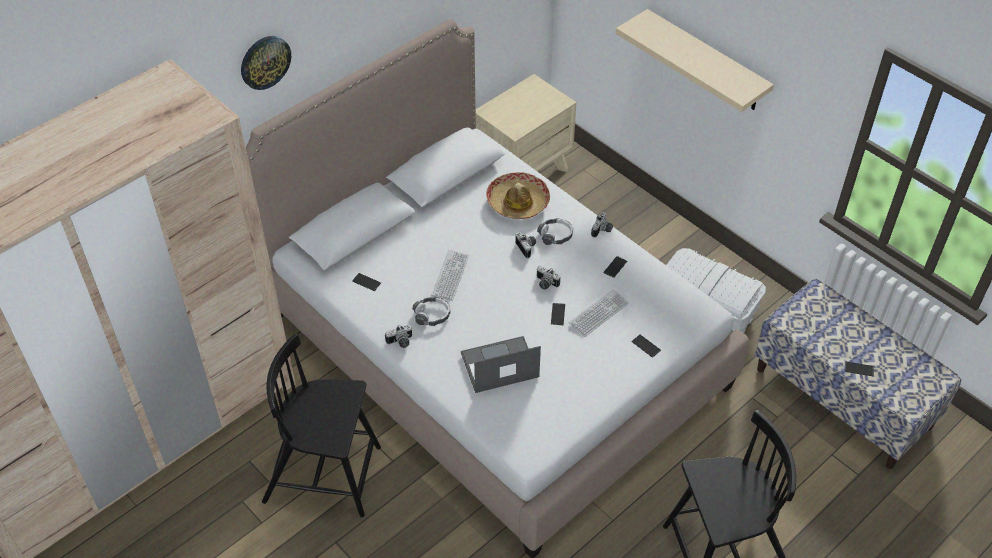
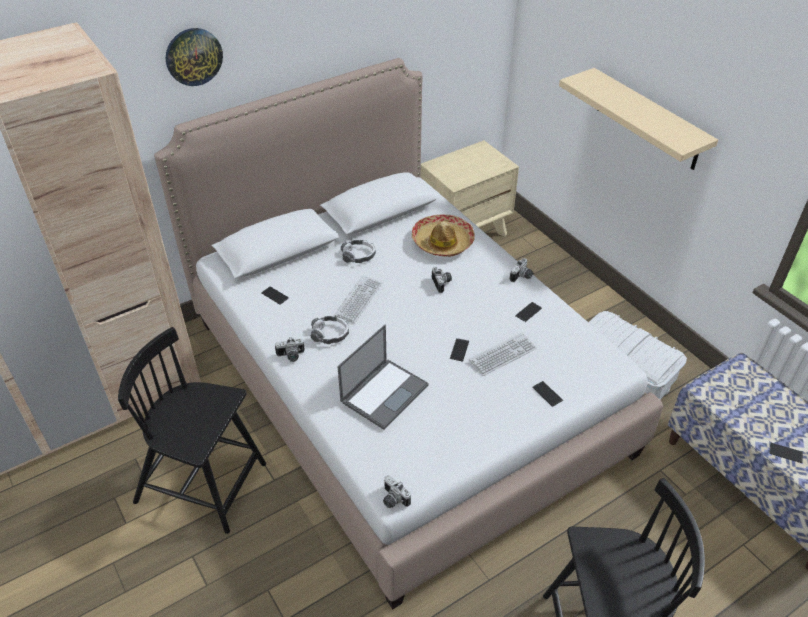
camera: 10 degrees right, 5 degrees down
laptop [461,336,541,393] -> laptop turned 135 degrees clockwise [337,325,429,430]
headphones [537,218,573,245] -> headphones moved to [341,240,376,263]
camera [537,266,560,290] -> camera moved to [383,475,411,508]

